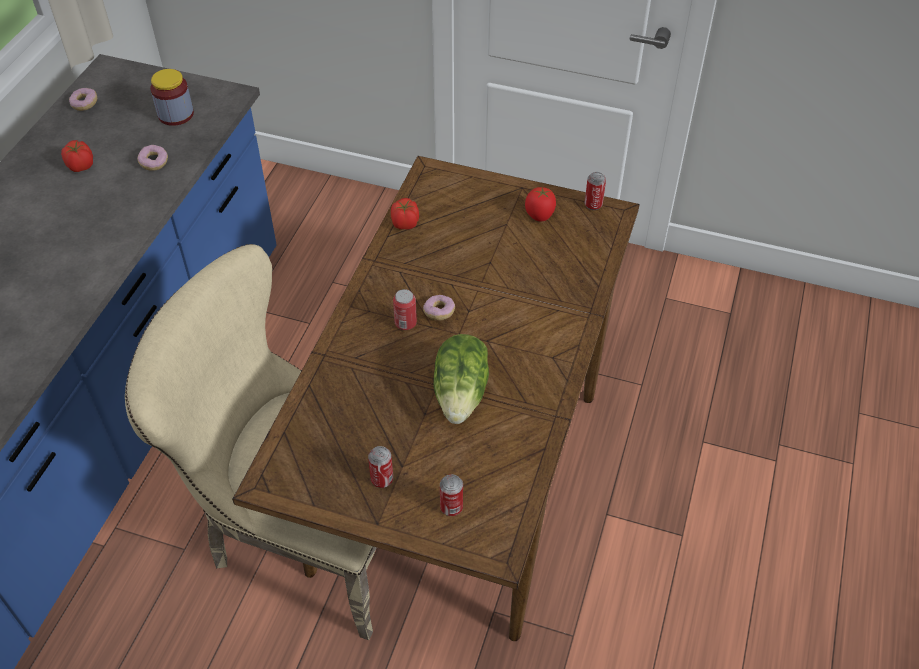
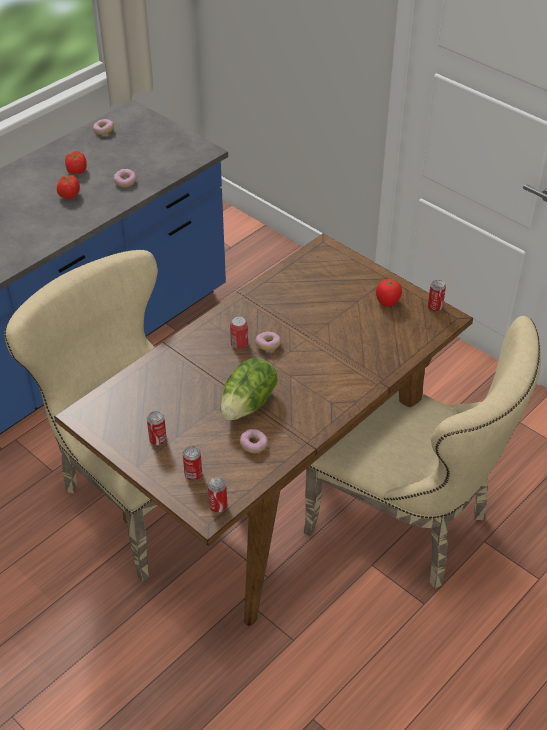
camera: 25 degrees right, 5 degrees down
jar [150,69,194,126] -> none
tomato [391,198,419,230] -> tomato moved to [57,175,80,199]
none -> can [208,477,227,513]
none -> donut [240,429,268,453]
none -> beige chair [303,316,541,589]

